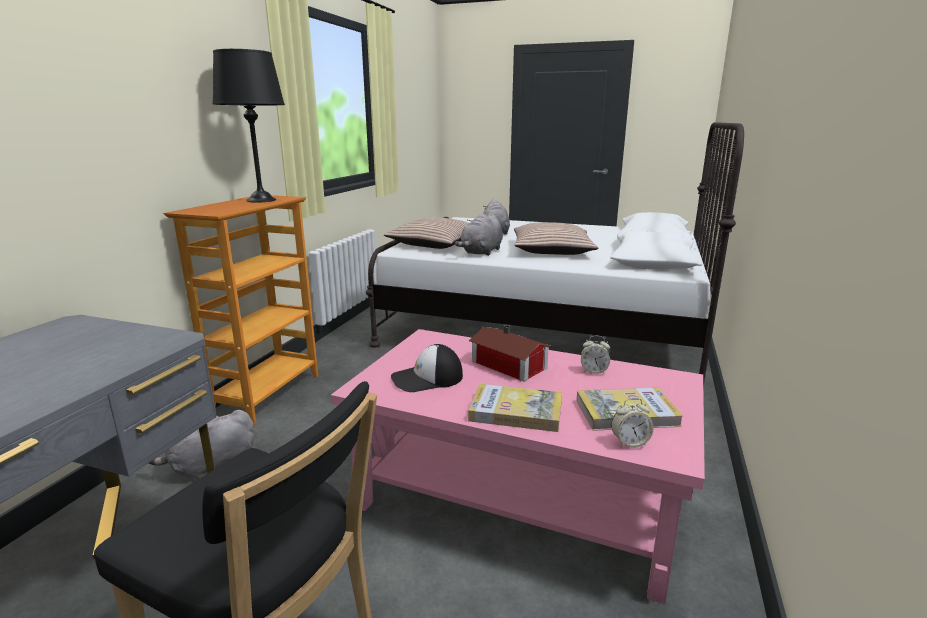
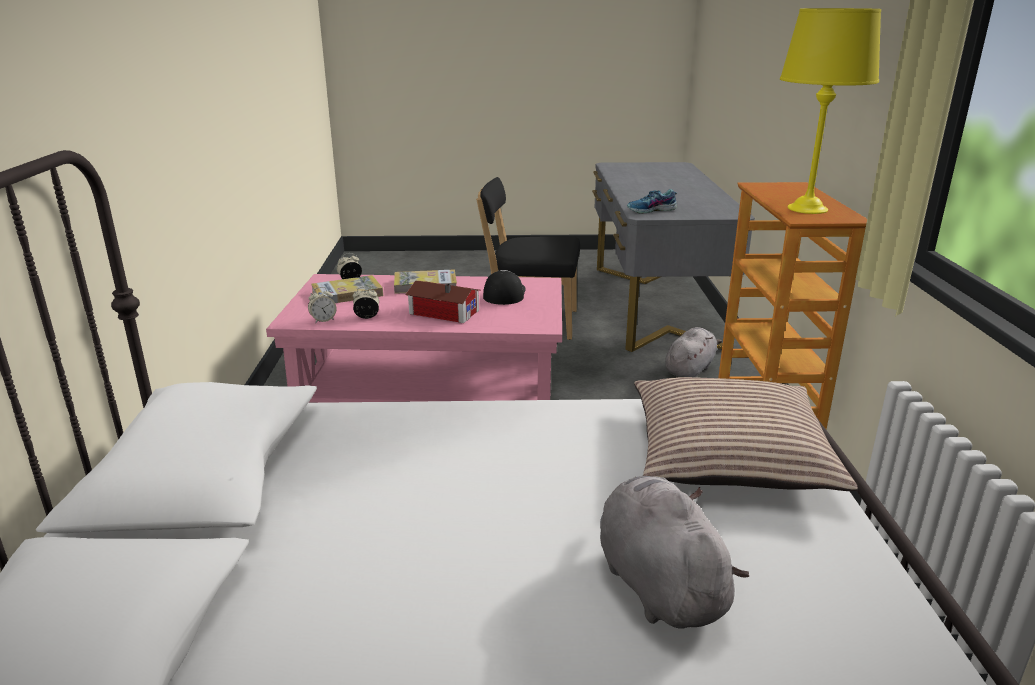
camera: 160 degrees right, 5 degrees up
black table lamp [213,49,285,203] -> yellow table lamp [780,8,881,214]
cap [391,344,463,392] -> cap turned 45 degrees counterclockwise [483,270,526,305]
grey plush toy [455,213,503,256] -> none
pillow [514,222,598,255] -> none
none -> alarm clock [308,287,336,324]
none -> shoe [627,189,677,214]

